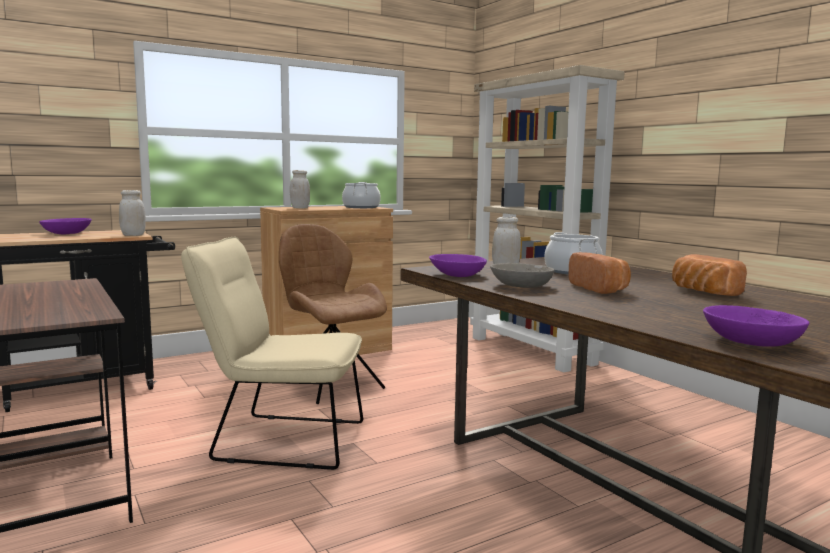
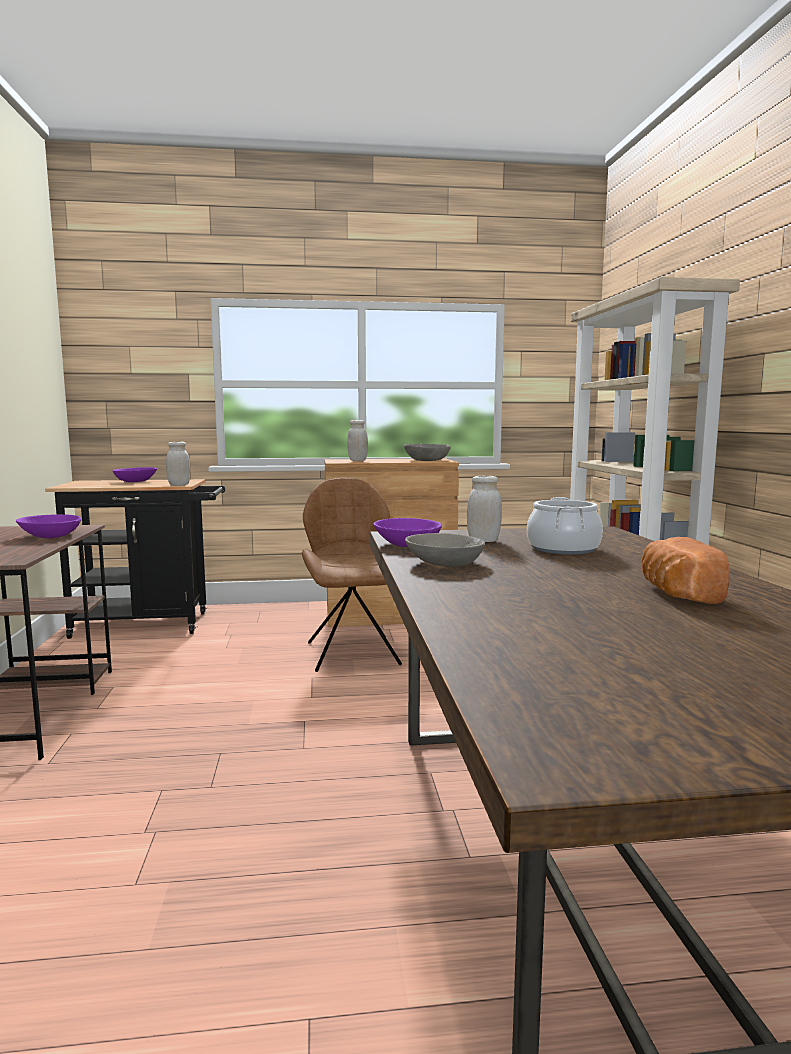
camera: 25 degrees right, 0 degrees up
beige chair [181,236,363,470] -> none
cooking pot [342,182,381,208] -> grey bowl [404,444,451,461]
bread [569,252,631,294] -> none
purple bowl [703,305,809,347] -> purple bowl moved to [16,514,81,538]

